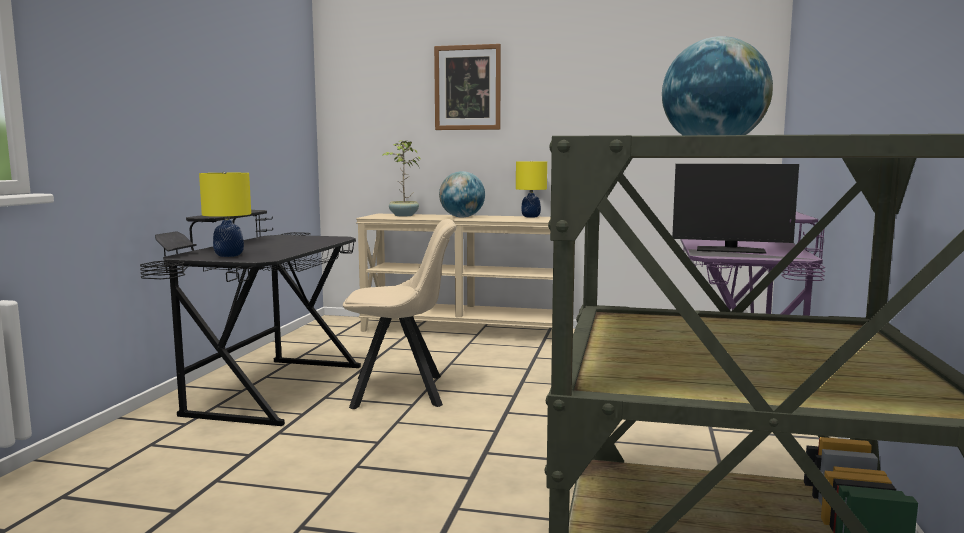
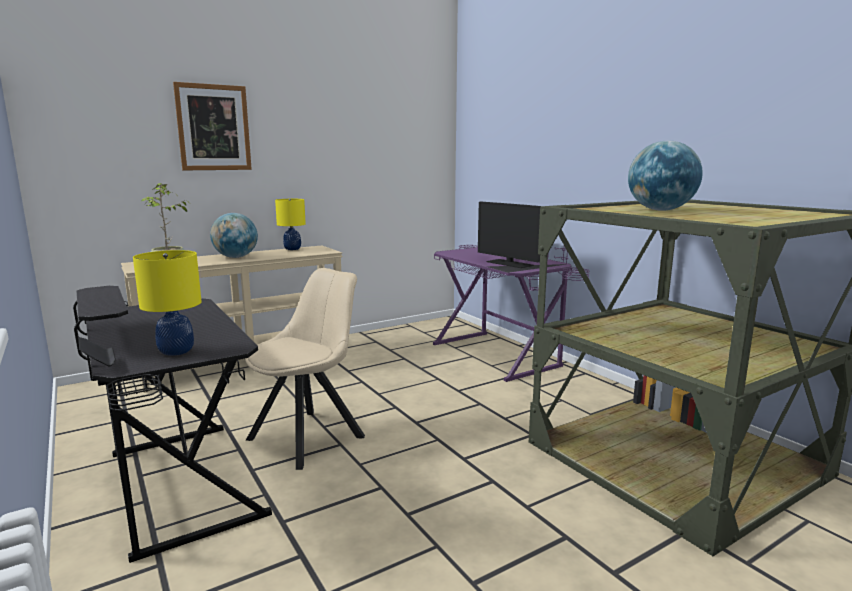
camera: 45 degrees left, 5 degrees up
monitor [672,164,799,254] -> monitor turned 75 degrees clockwise [478,202,540,268]

